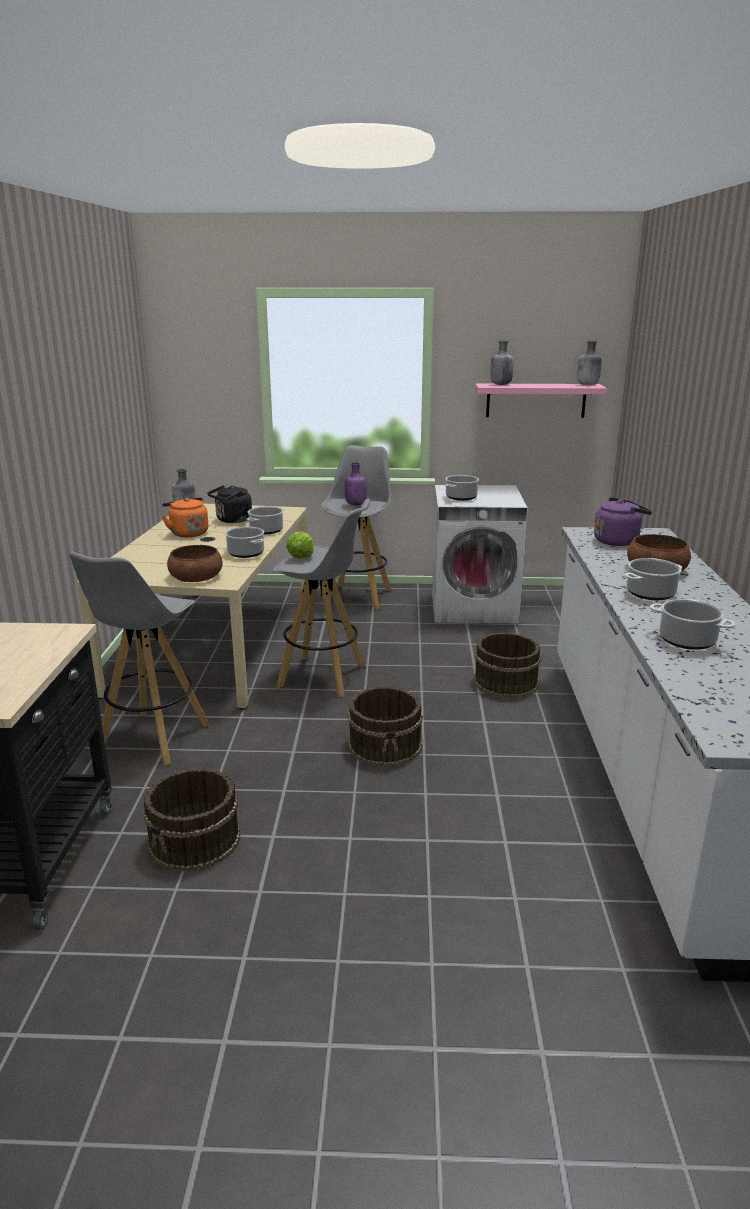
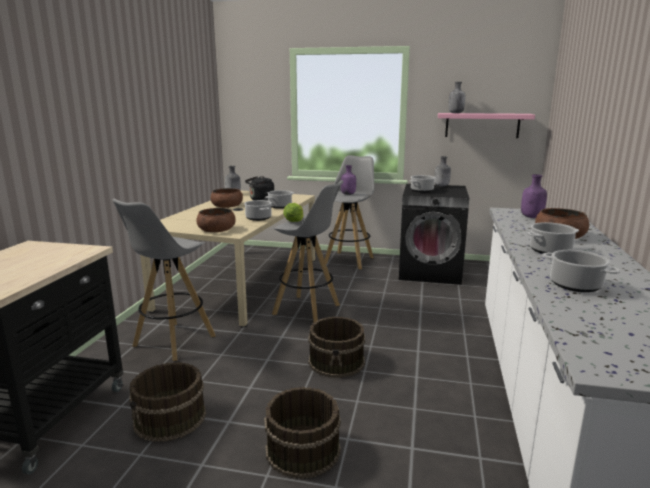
camera: 10 degrees right, 5 degrees down
orange kettle [162,497,208,537] -> brown bowl [211,188,243,208]
white washing machine [432,485,528,624] -> black washing machine [399,184,469,285]
brown bucket [474,632,541,699] -> brown bucket moved to [264,387,341,479]
grey bottle [577,341,602,385] -> grey bottle moved to [434,156,451,186]
purple kettle [594,497,652,546] -> purple bottle [521,174,547,218]

